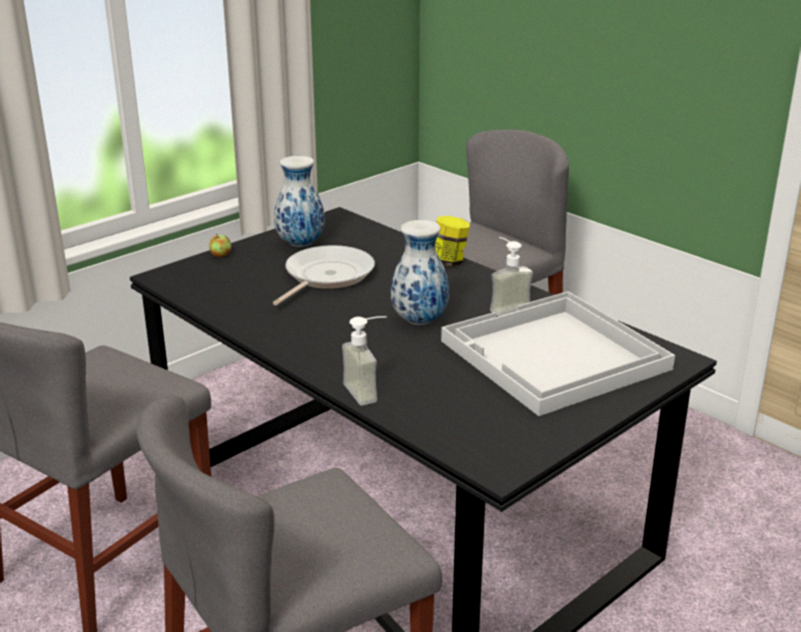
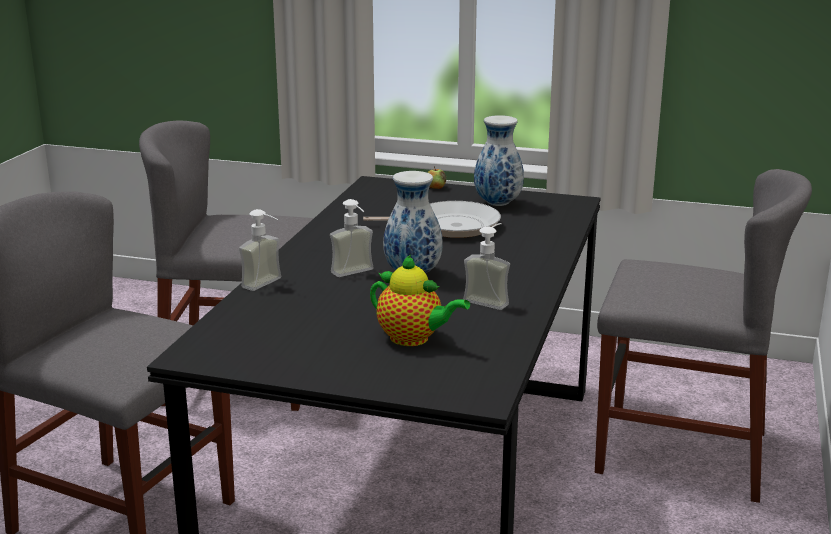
camera: 60 degrees right, 5 degrees down
jar [436,216,470,266] -> none
white tray [441,291,675,416] -> teapot [370,255,470,346]
none -> soap dispenser [330,199,374,277]

